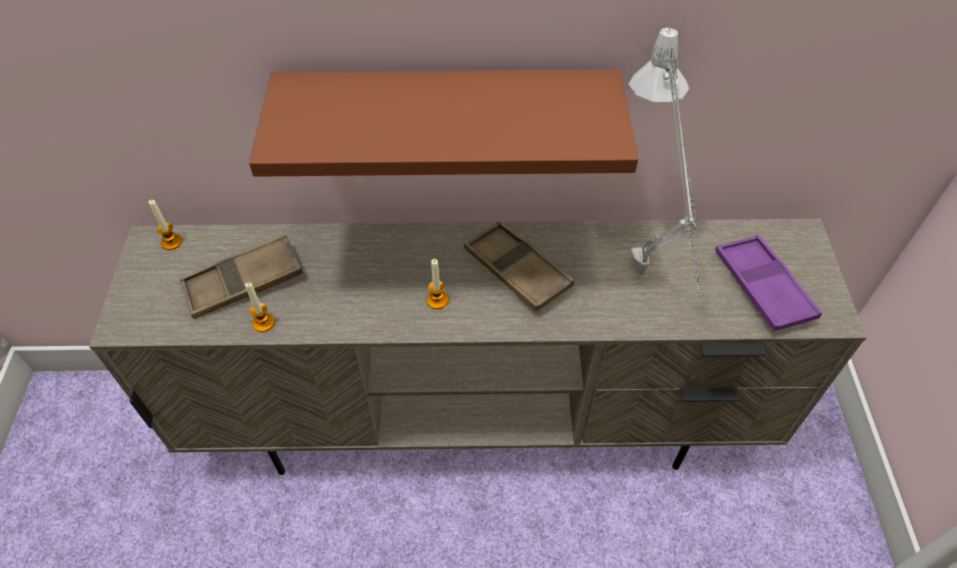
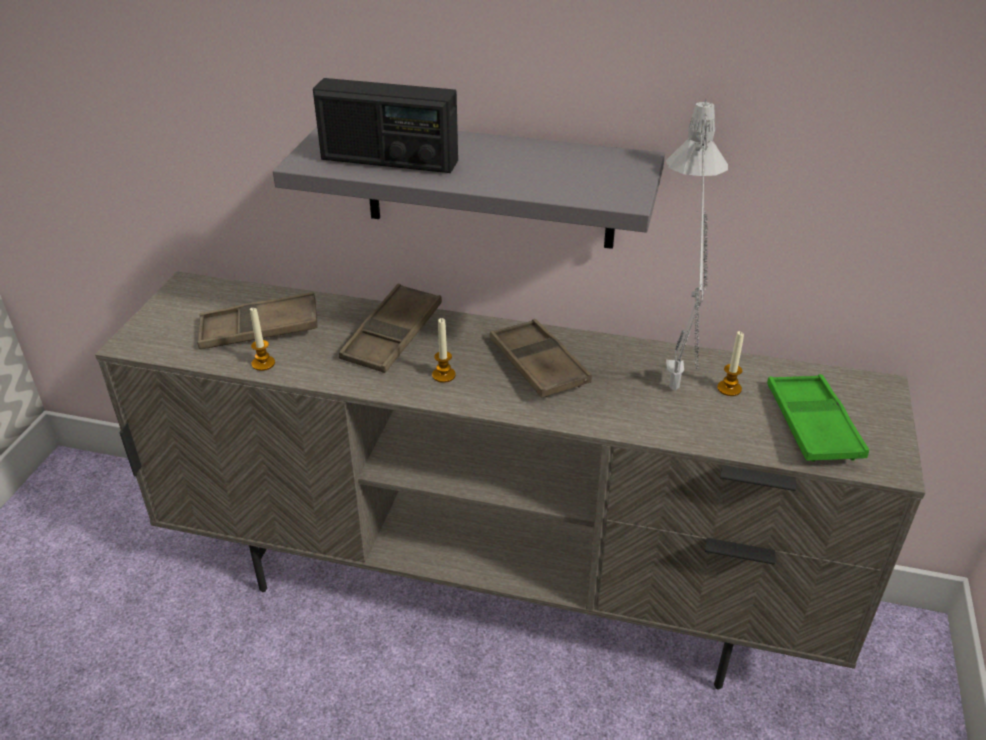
camera: 15 degrees right, 15 degrees down
candle [149,200,182,250] -> candle moved to [717,331,744,396]
brown shelf [249,69,638,177] -> grey shelf [273,127,665,249]
purple tray [715,235,822,331] -> green tray [767,374,869,462]
none -> radio [313,78,458,173]
none -> brown tray [339,284,442,373]

